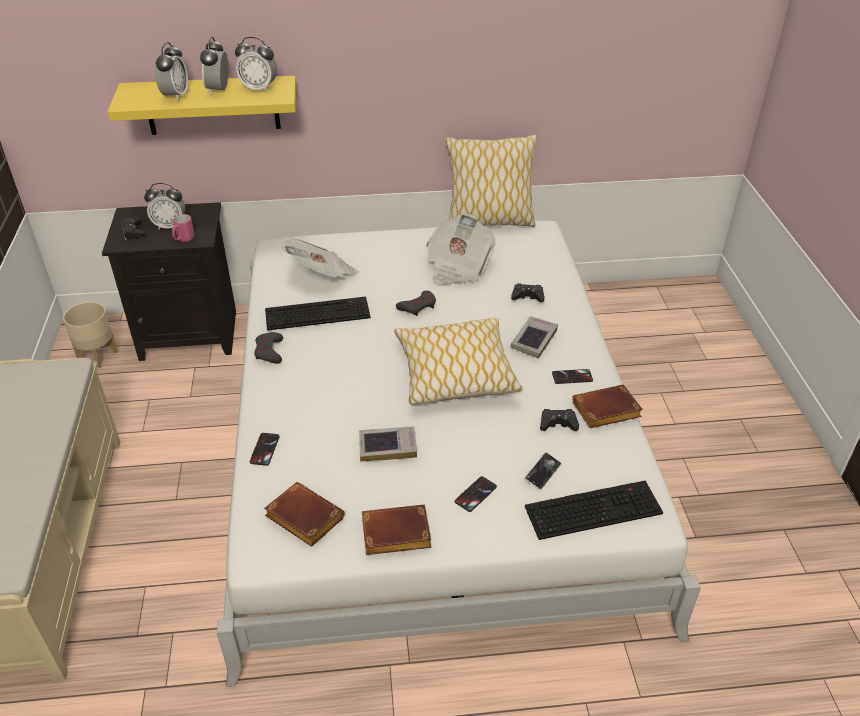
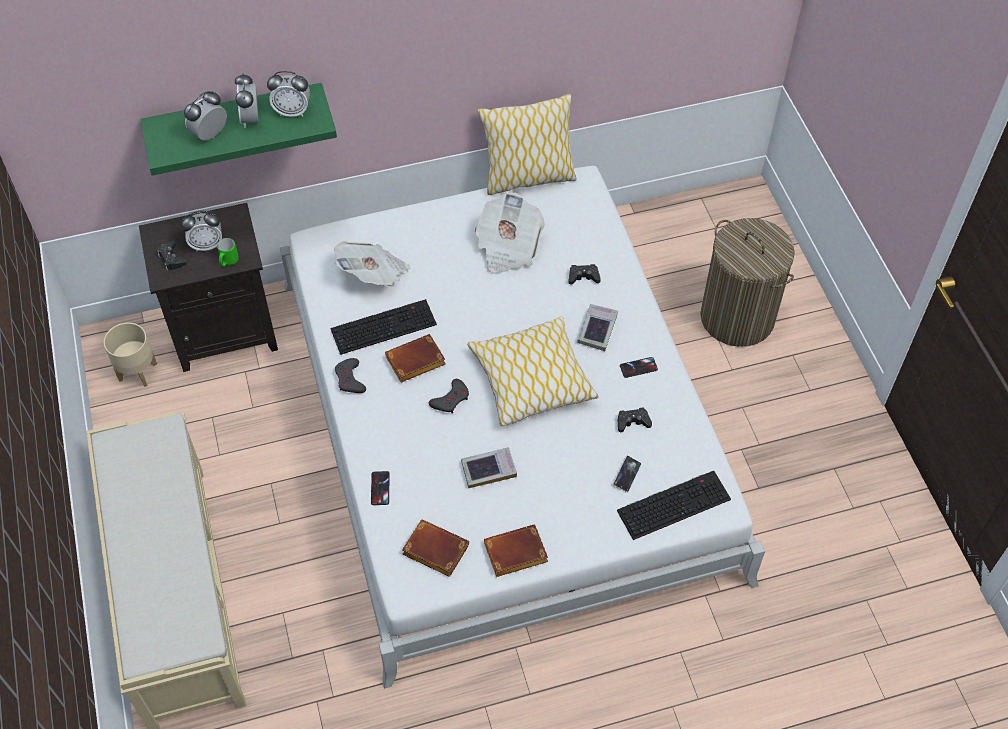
camera: 10 degrees left, 15 degrees up
yellow shelf [107,76,296,135] -> green shelf [140,83,337,176]
alarm clock [155,42,188,101] -> alarm clock turned 135 degrees counterclockwise [184,91,227,140]
pink mug [172,214,195,242] -> green mug [217,238,239,267]
grey game controller [396,290,436,316] -> grey game controller moved to [429,379,469,413]
phone [455,476,497,512] -> none
brown book [572,385,643,428] -> brown book moved to [385,334,446,383]
none -> laundry basket [700,218,795,347]

